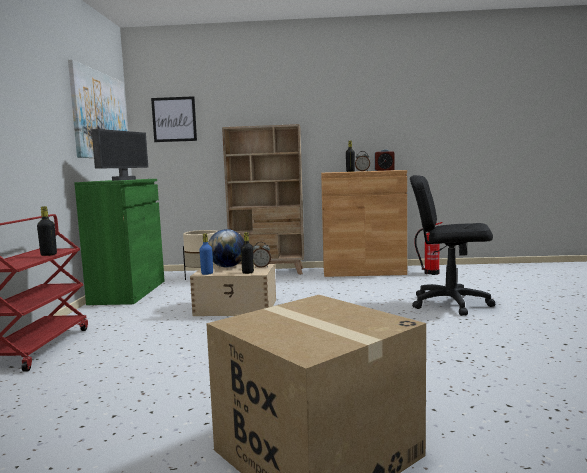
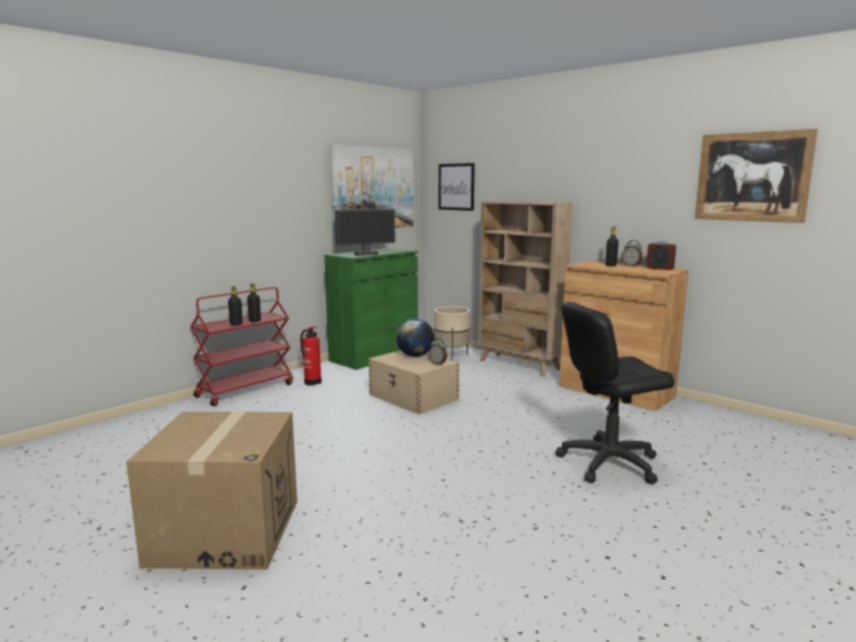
camera: 40 degrees right, 5 degrees up
blue bottle [200,233,213,275] -> none
black bottle [241,232,254,274] -> black bottle moved to [228,286,243,326]
black office chair [410,175,495,316] -> black office chair turned 75 degrees counterclockwise [555,302,674,484]
fire extinguisher [414,222,443,275] -> fire extinguisher moved to [300,326,322,386]
none -> picture [695,129,818,223]

